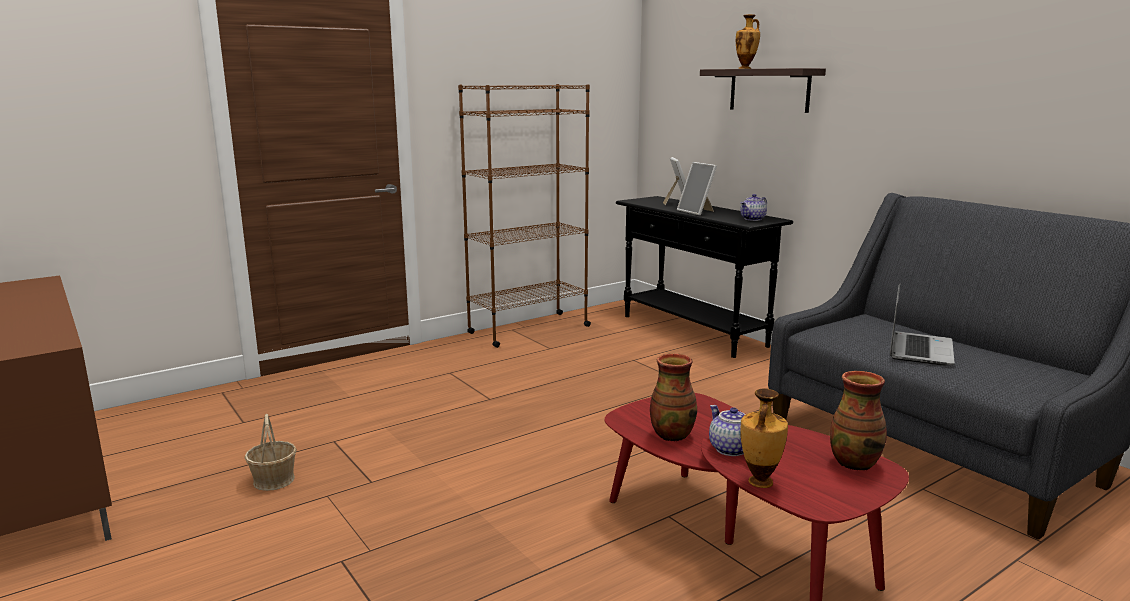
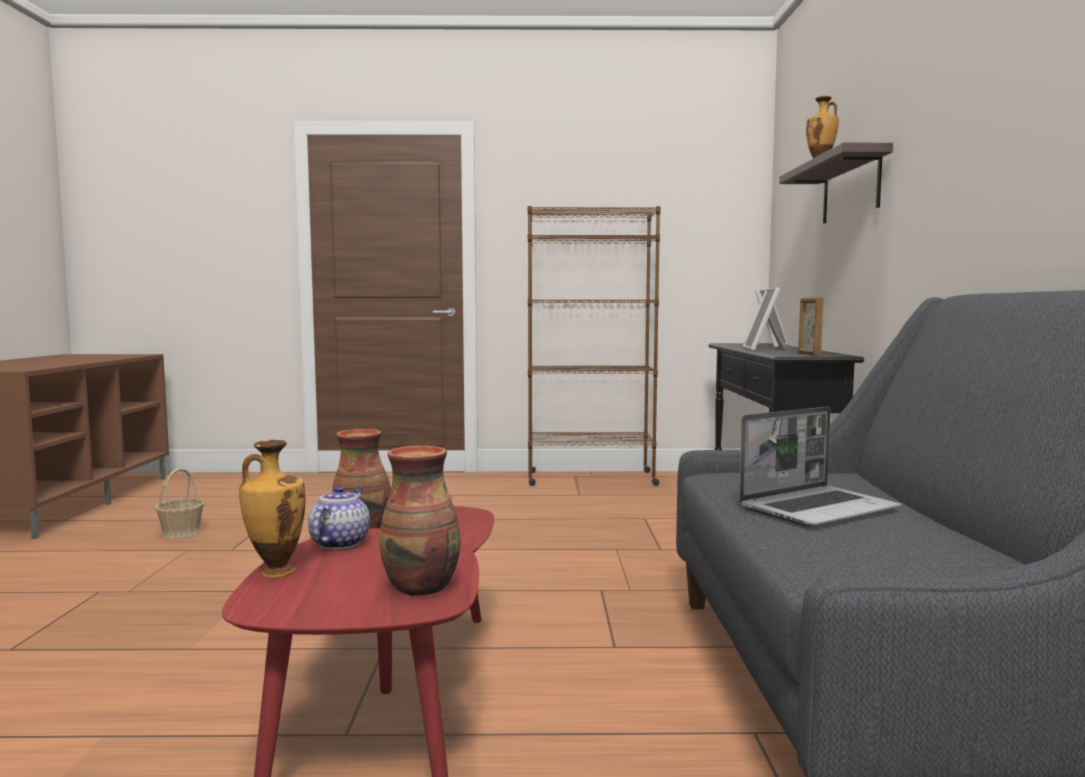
camera: 35 degrees right, 10 degrees down
teapot [740,194,767,221] -> picture frame [798,297,824,355]

